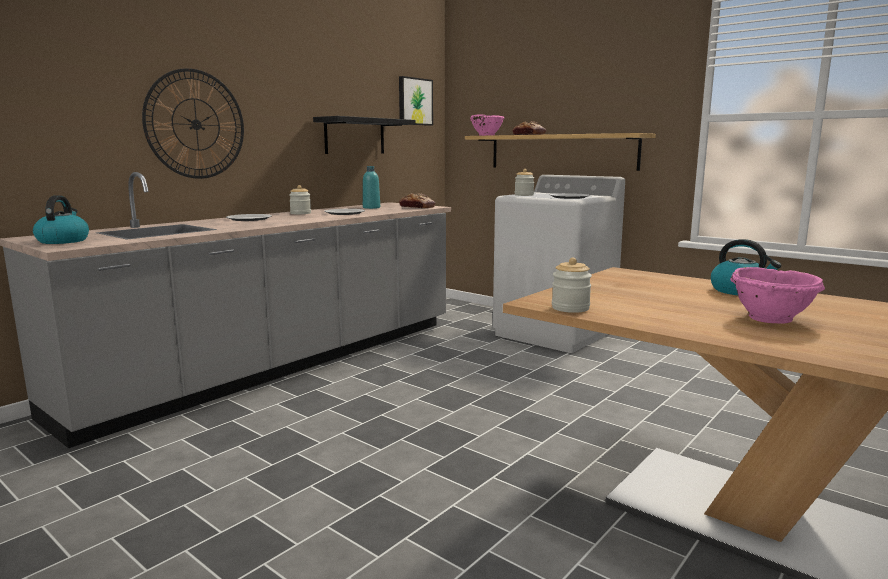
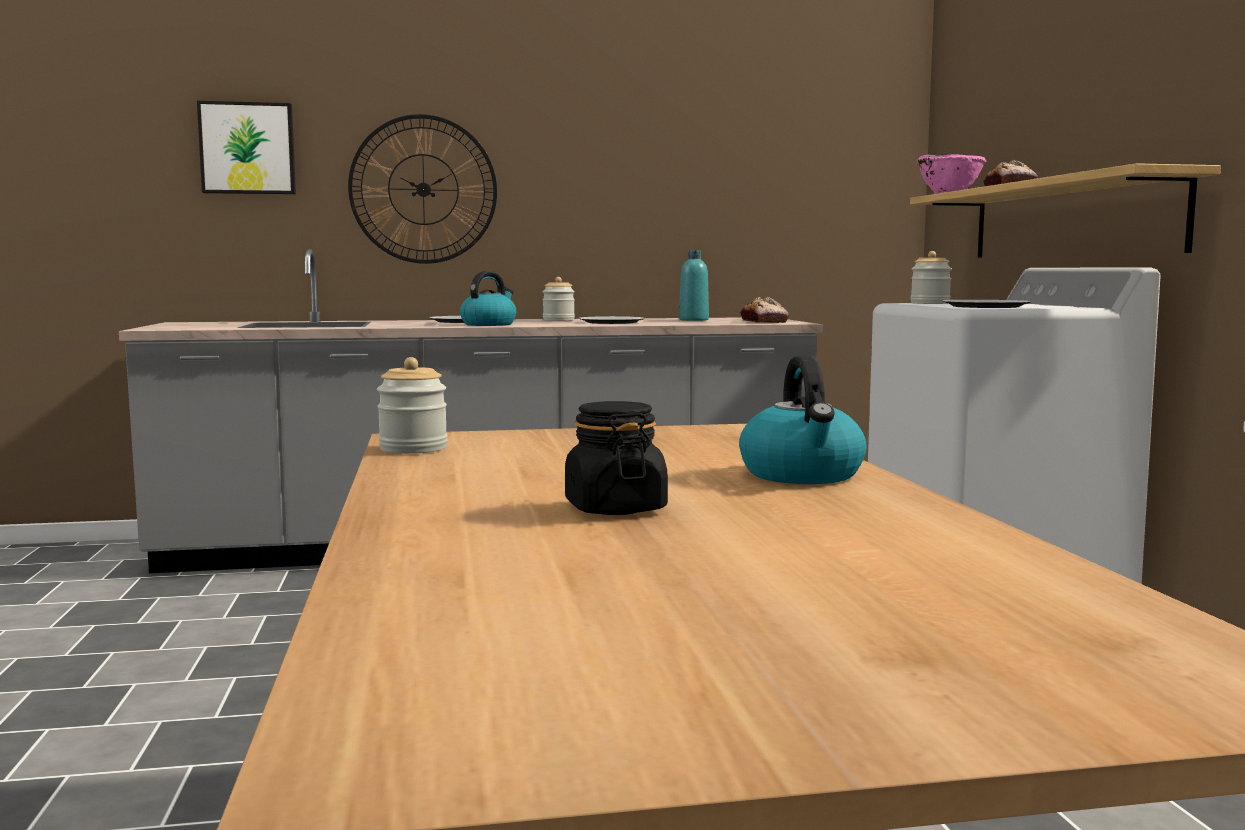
camera: 40 degrees right, 5 degrees down
kettle [33,195,89,244] -> kettle moved to [460,271,516,326]
black shelf [313,116,416,154] -> none
picture [399,76,433,126] -> picture moved to [197,101,296,194]
pink bowl [730,267,825,323] -> black jar [565,401,668,515]

